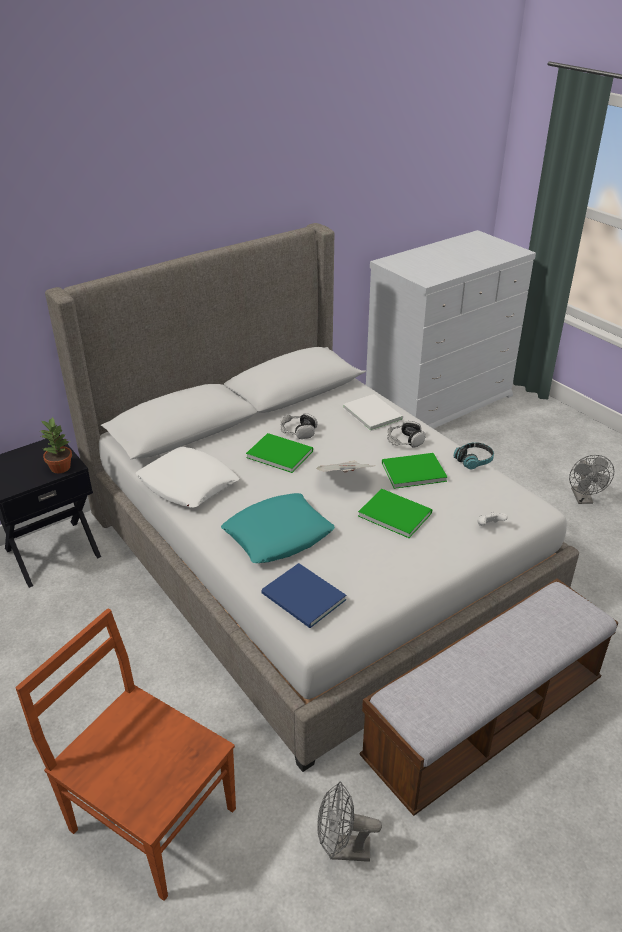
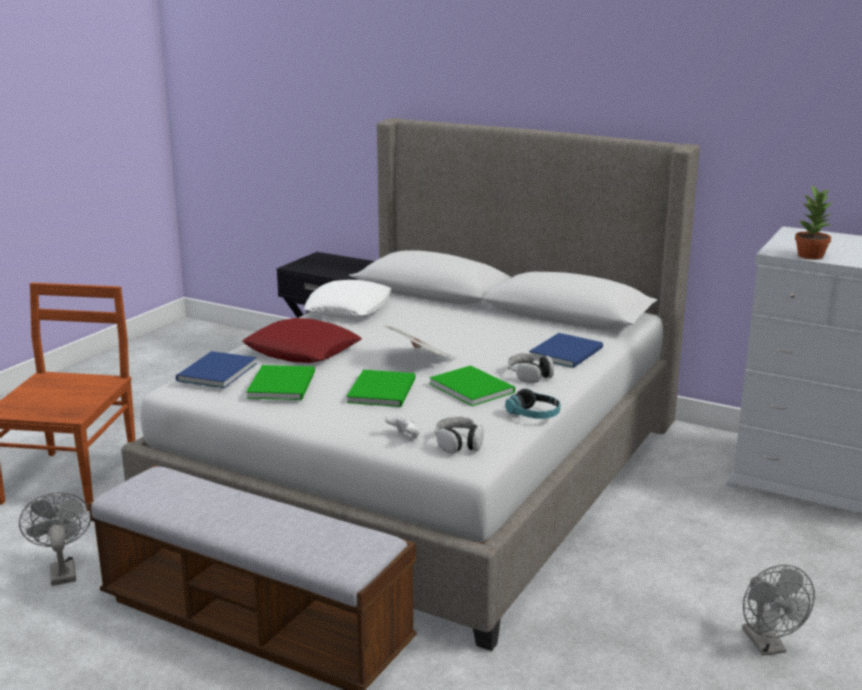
camera: 65 degrees right, 15 degrees down
potted plant [40,417,72,473] -> potted plant moved to [795,186,832,259]
turquoise pillow [221,493,335,563] -> red pillow [242,318,362,363]
green book [246,433,313,473] -> green book moved to [246,365,315,400]
headphones [280,413,317,439] -> headphones moved to [434,417,484,454]
white book [343,394,403,431] -> blue book [529,333,603,368]
grey fan [569,455,614,504] -> grey fan turned 75 degrees counterclockwise [742,565,815,656]

